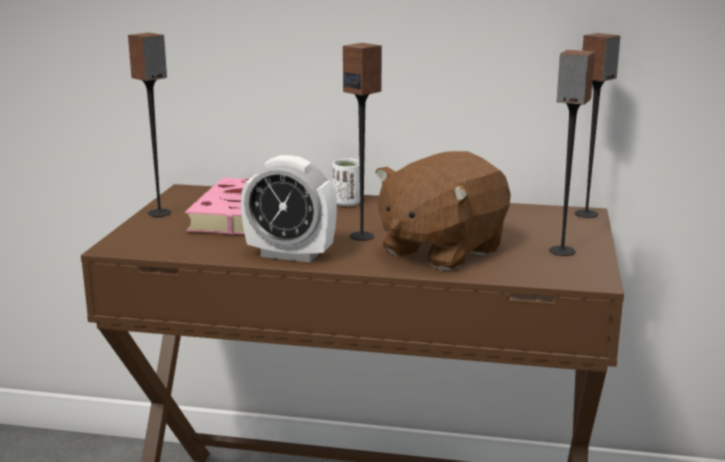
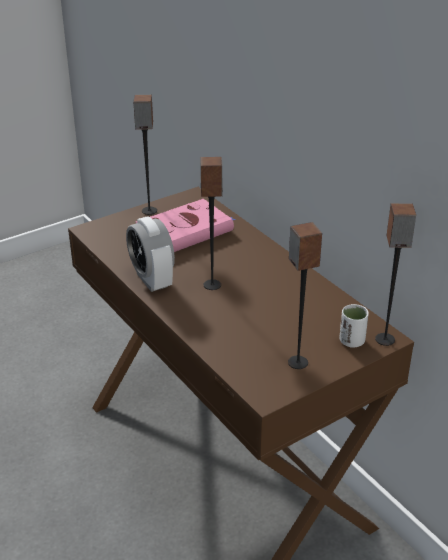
camera: 45 degrees right, 15 degrees up
white cup [333,158,360,206] -> white cup moved to [340,304,369,348]
brown plush toy [375,151,511,270] -> none

